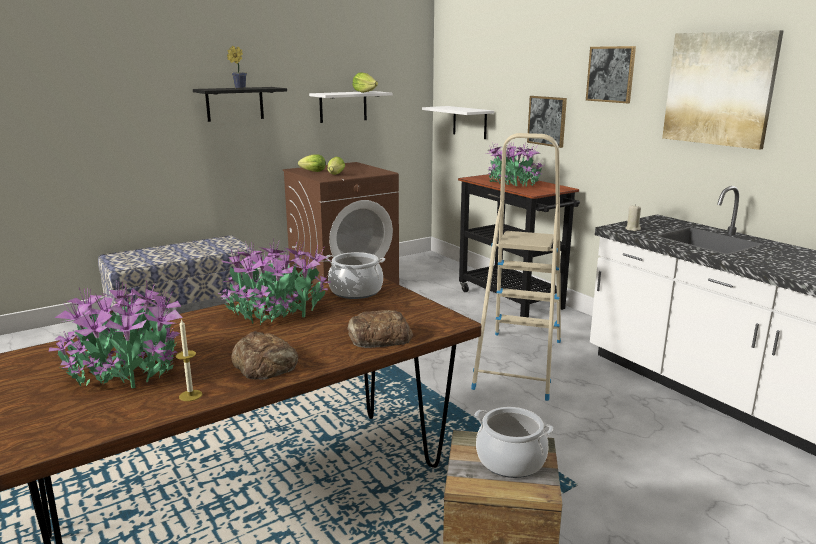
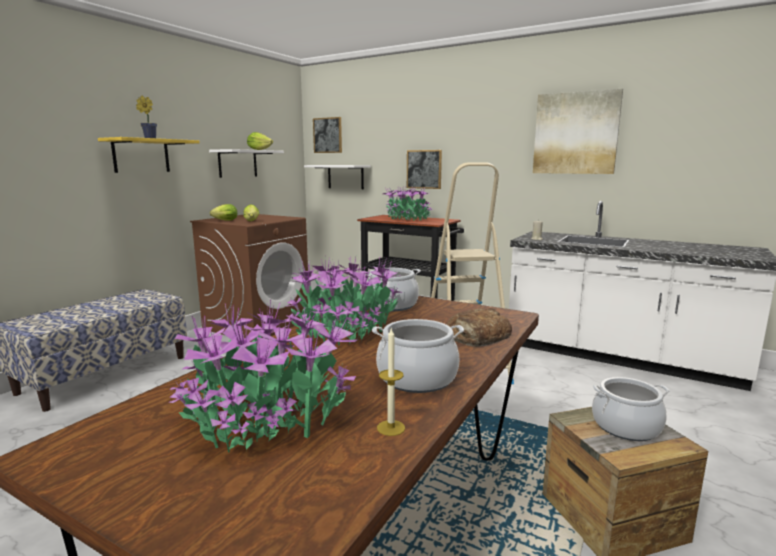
camera: 25 degrees left, 5 degrees down
black shelf [193,87,287,122] -> yellow shelf [98,137,200,173]
bread [231,331,298,380] -> cooking pot [372,319,464,393]
picture [586,46,636,103] -> picture moved to [313,117,342,153]

